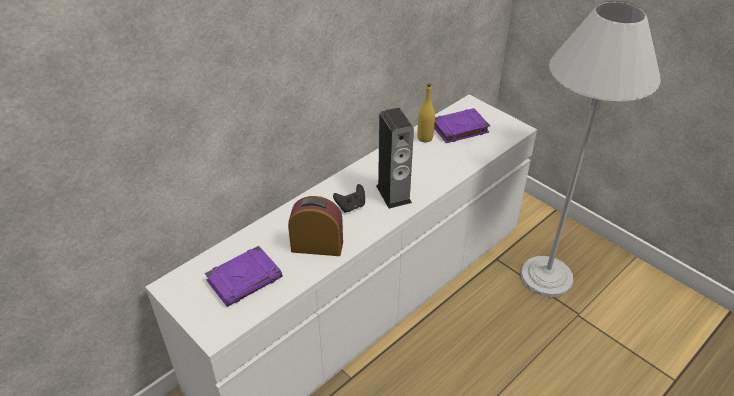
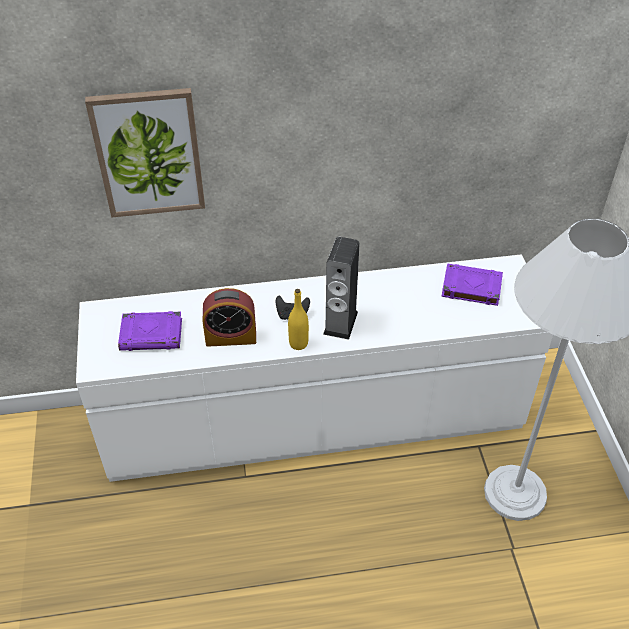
camera: 35 degrees right, 5 degrees up
alarm clock [288,196,343,256] -> alarm clock turned 135 degrees clockwise [202,288,256,347]
yellow bottle [417,84,435,142] -> yellow bottle moved to [288,289,309,350]
none -> picture [85,88,205,217]

